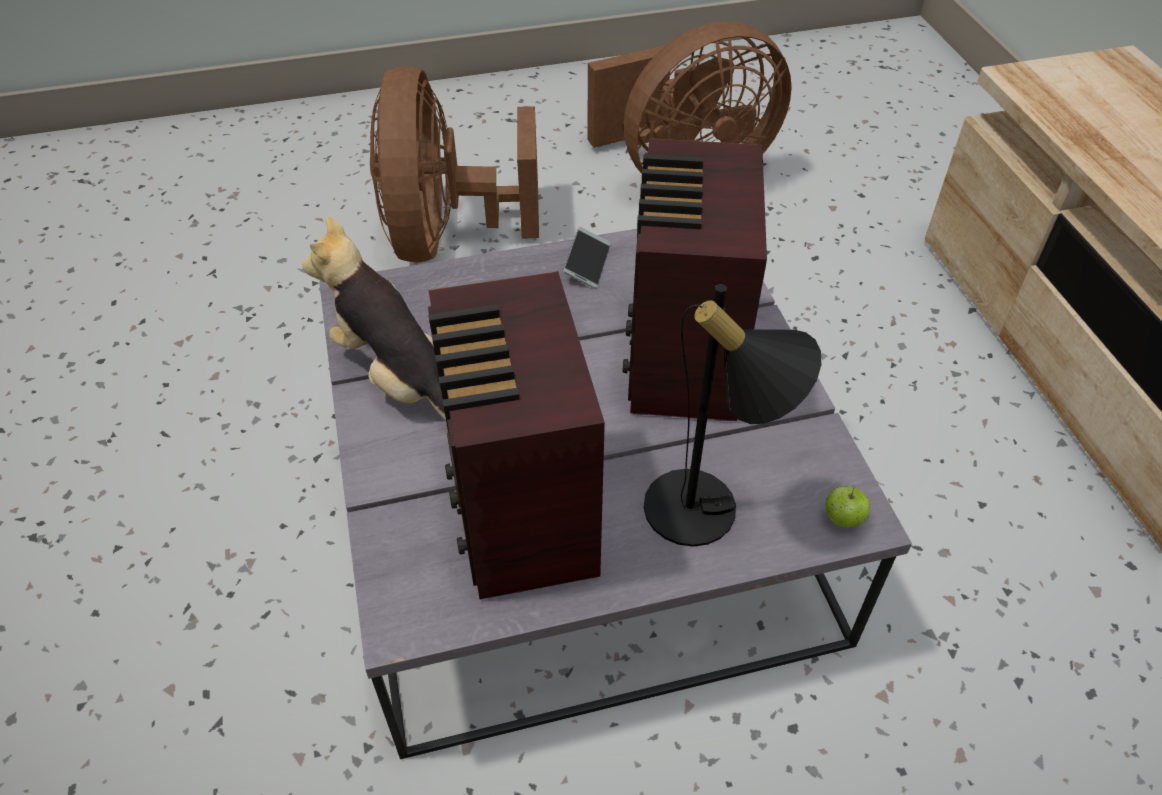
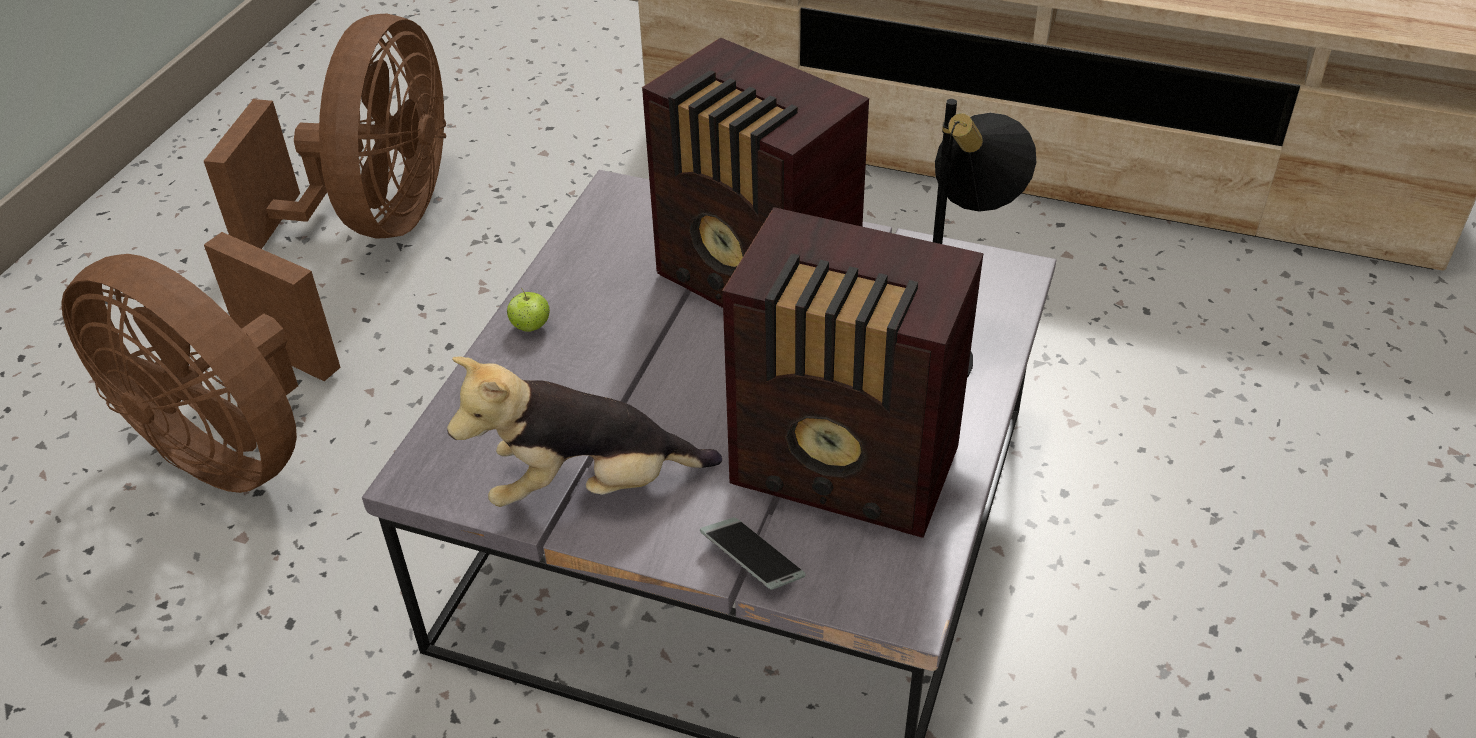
camera: 55 degrees left, 5 degrees down
phone [563,227,611,289] -> phone moved to [700,517,806,590]
apple [825,485,870,528] -> apple moved to [507,288,550,332]

